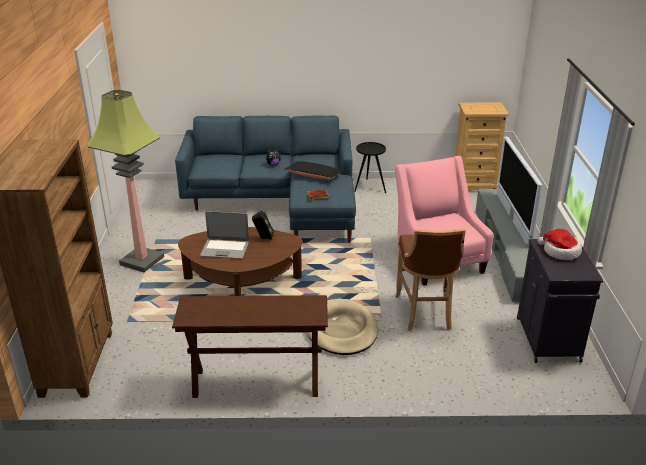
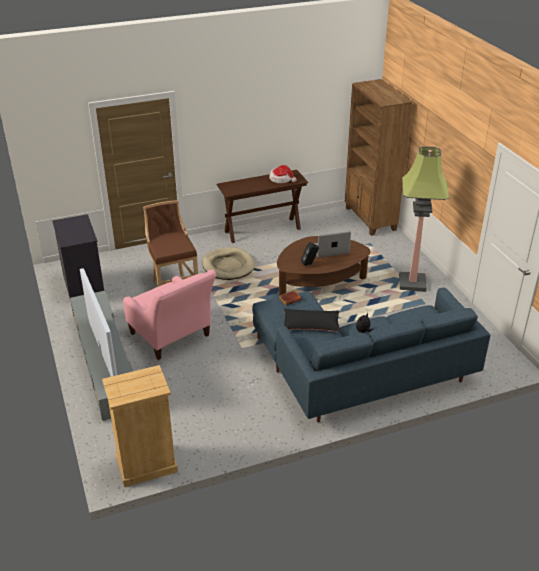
camera: 160 degrees right, 5 degrees up
black side table [354,142,386,193] -> none
hat [538,229,582,260] -> hat moved to [269,165,297,183]

